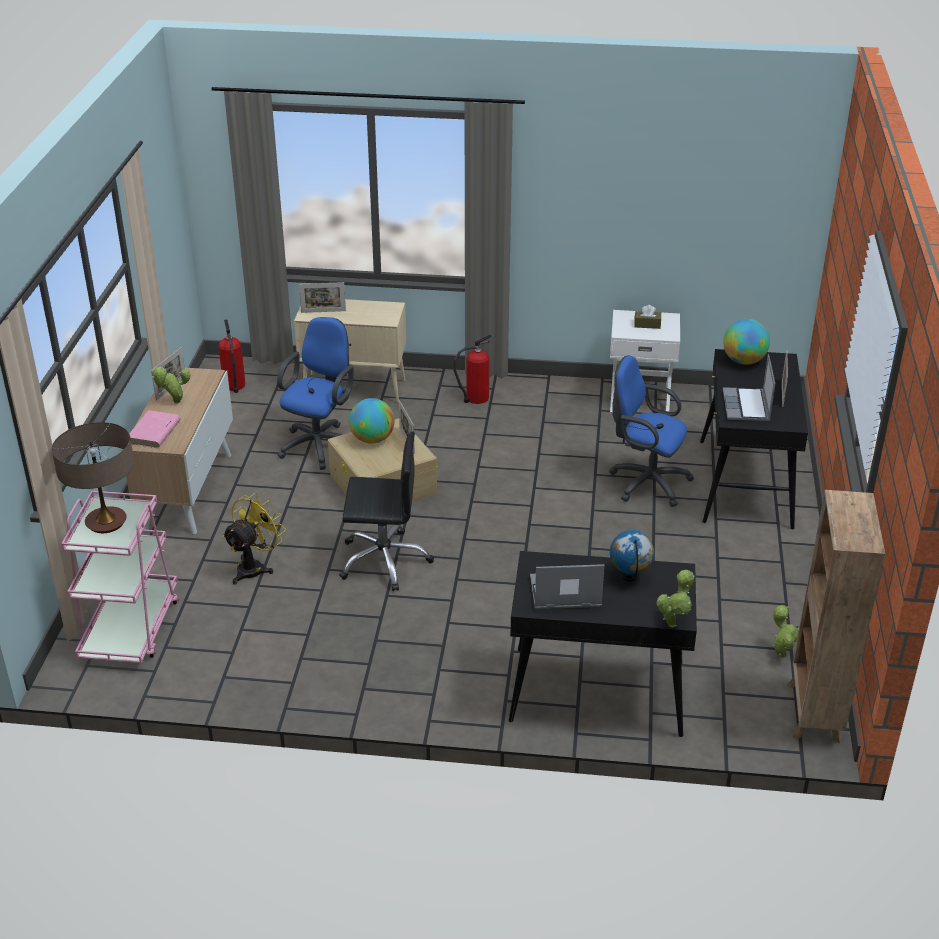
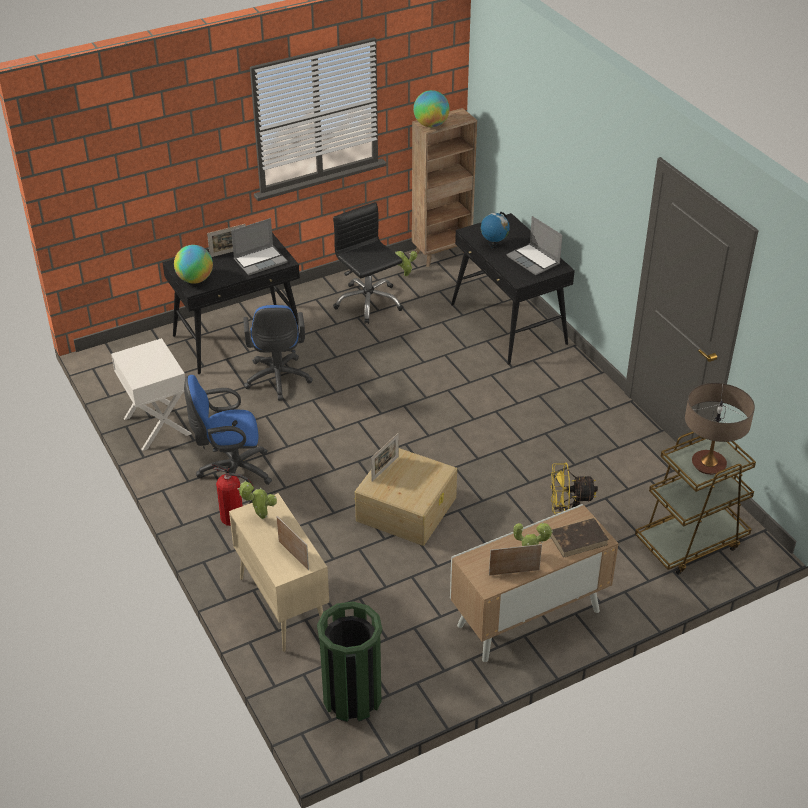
camera: 125 degrees left, 5 degrees up
pink cart [61,491,179,663] -> brown cart [635,431,756,575]
pink book [129,410,181,448] -> brown book [551,518,609,558]
fire extinguisher [218,320,245,393] -> green trash can [317,601,382,722]
blue office chair [277,317,354,470] -> blue office chair moved to [184,375,272,485]
black office chair [339,431,434,591] -> black office chair moved to [333,202,404,324]
globe [349,398,394,444] -> globe moved to [413,90,450,127]
brown tissue box [635,305,661,329] -> none
potted plant [657,570,694,627] -> potted plant moved to [238,481,277,519]

